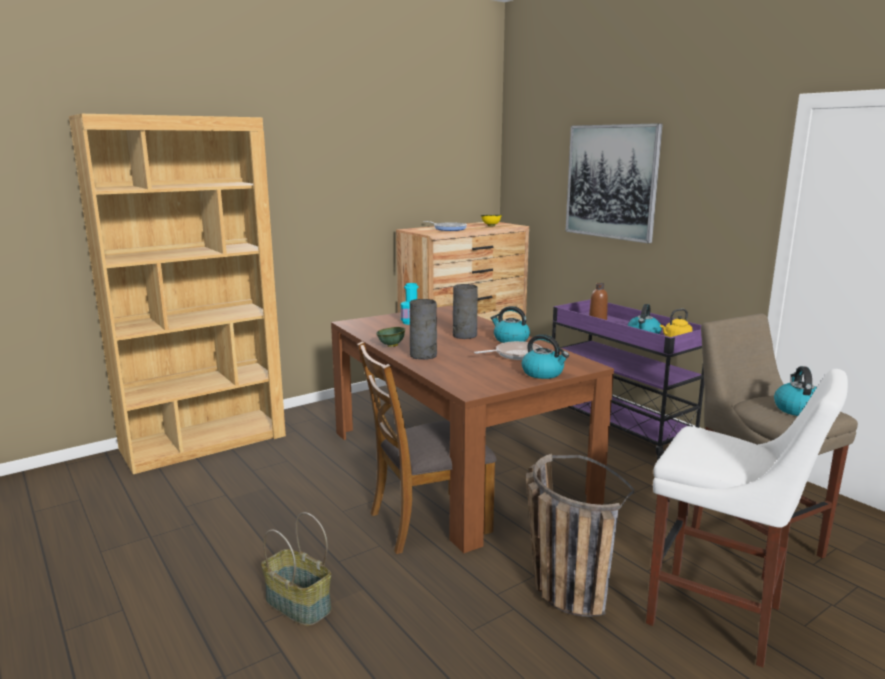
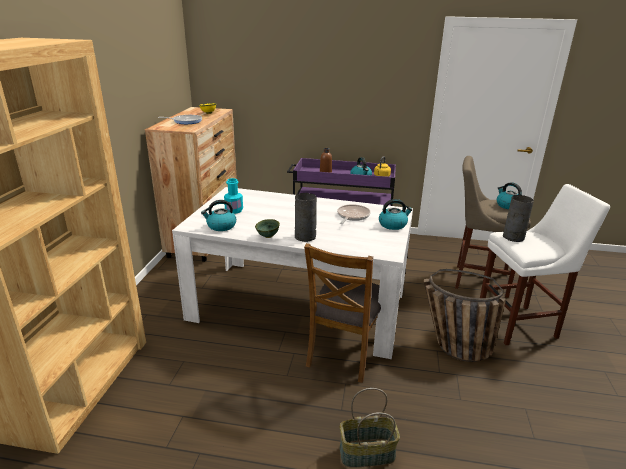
camera: 45 degrees left, 10 degrees up
brown dining table [331,305,614,553] -> white dining table [172,187,413,359]
grey vase [453,284,478,339] -> grey vase moved to [503,195,534,242]
kettle [491,306,530,343] -> kettle moved to [201,200,236,231]
picture [565,123,663,244] -> none

